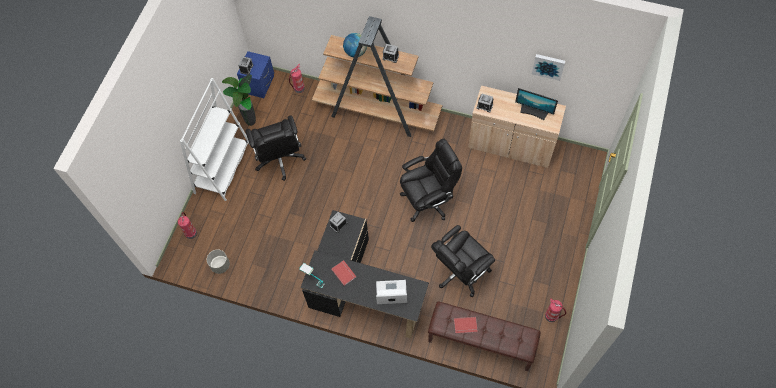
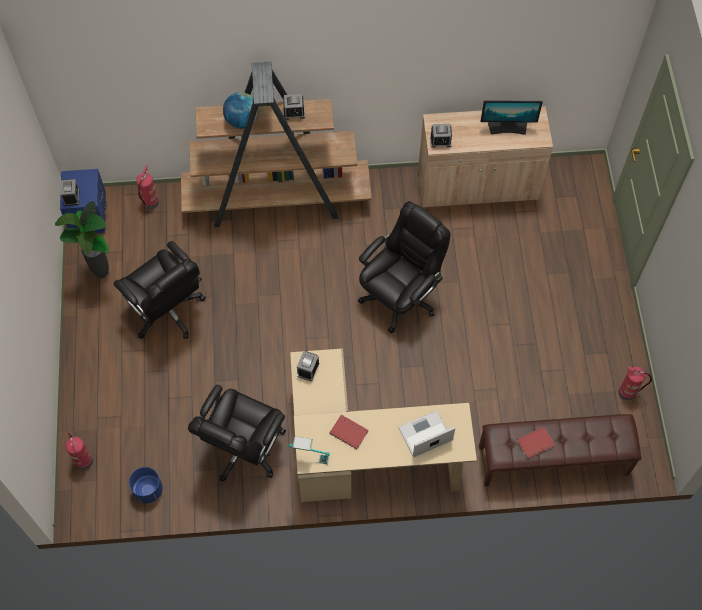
camera: 25 degrees left, 0 degrees up
white bookcase [180,78,250,201] -> none
grey planter [207,249,230,274] -> blue planter [129,467,163,503]
black desk [301,210,429,339] -> beige desk [290,348,477,502]
black office chair [431,225,495,297] -> black office chair moved to [188,385,286,481]
picture [532,54,565,81] -> none

